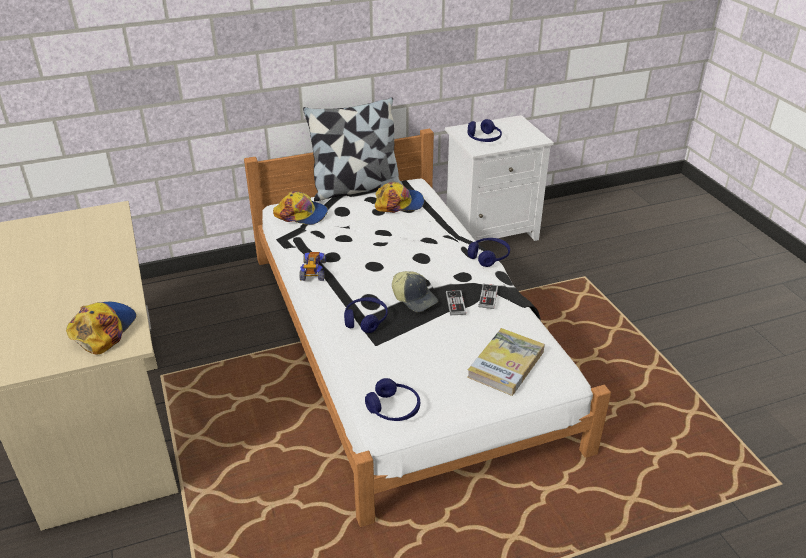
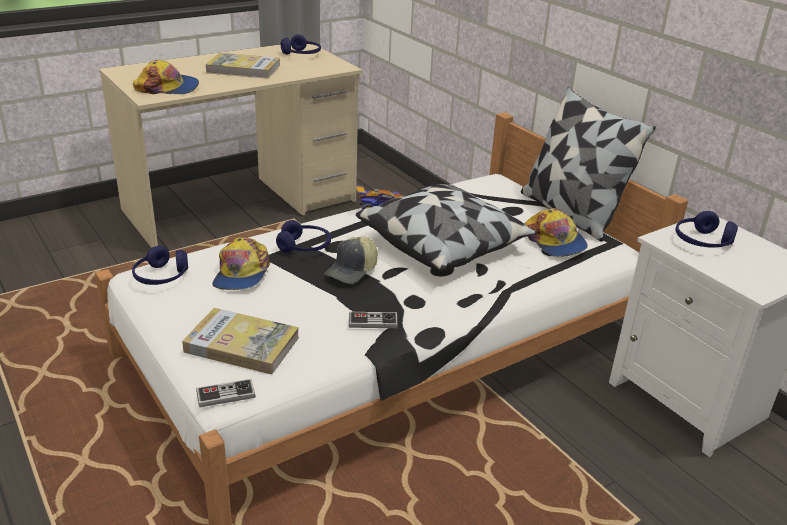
camera: 75 degrees right, 5 degrees down
cap [273,191,328,225] -> cap moved to [212,237,270,290]
game controller [446,290,466,315] -> game controller moved to [196,379,255,407]
blue headphones [468,238,510,267] -> blue headphones moved to [281,35,321,55]
none -> book [205,53,280,79]
none -> pillow [356,185,537,271]

